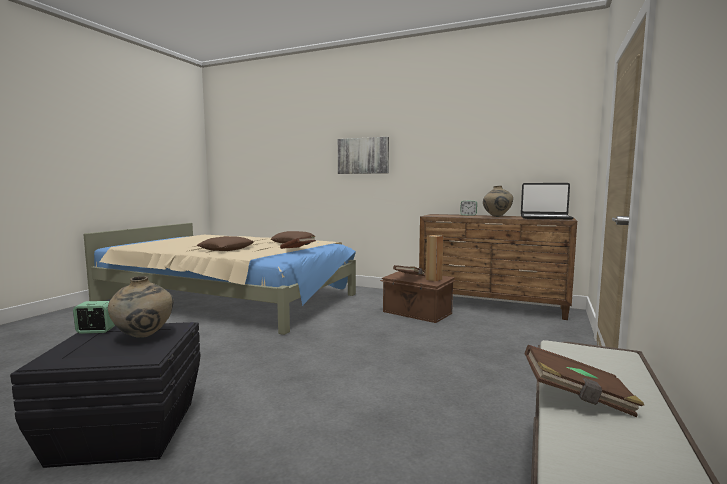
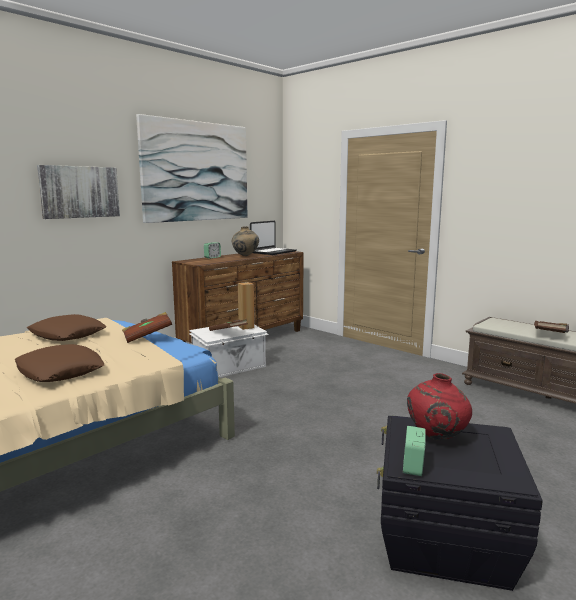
camera: 70 degrees left, 5 degrees up
beige vase [108,276,174,338] -> red vase [407,373,472,440]
brown storage box [380,271,455,323] -> white storage box [189,325,269,377]
none -> picture [136,114,247,223]

